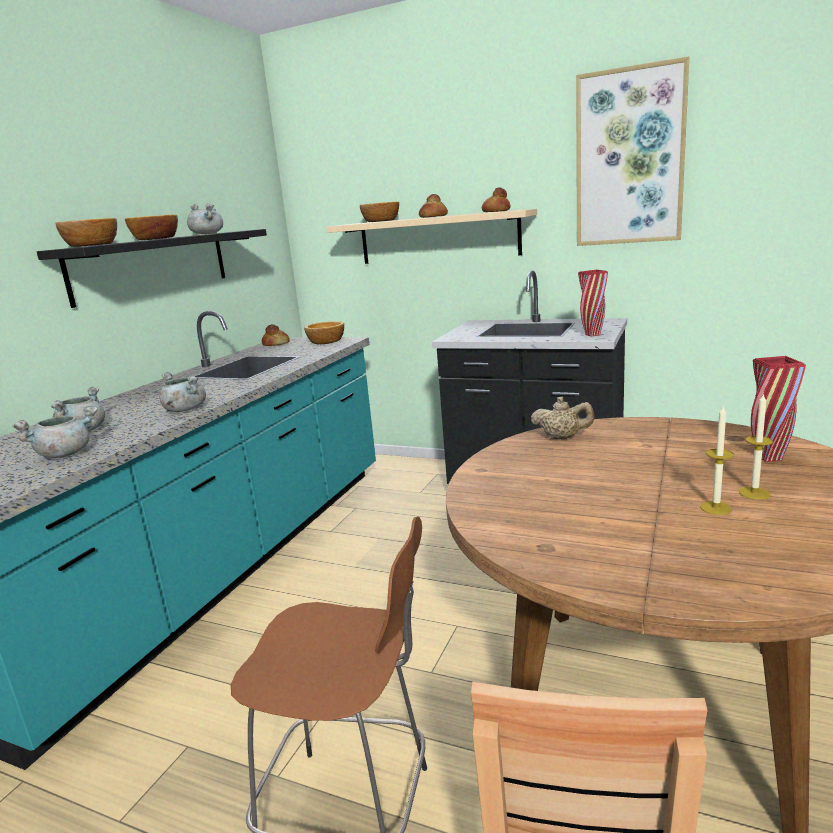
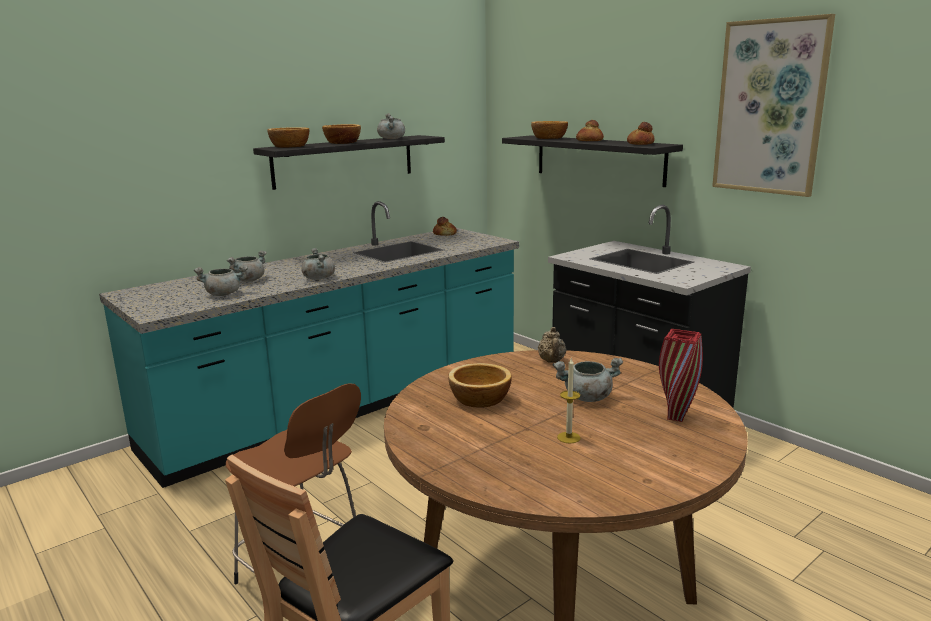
camera: 25 degrees right, 0 degrees up
bowl [304,321,344,344] -> bowl moved to [448,363,512,408]
beige shelf [326,208,537,264] -> black shelf [502,135,683,187]
beige teapot [531,397,594,440] -> beige teapot turned 45 degrees clockwise [538,327,567,363]
red vase [578,270,608,336] -> none
candle [739,393,773,500] -> none
none -> grey cooking pot [553,358,623,402]

